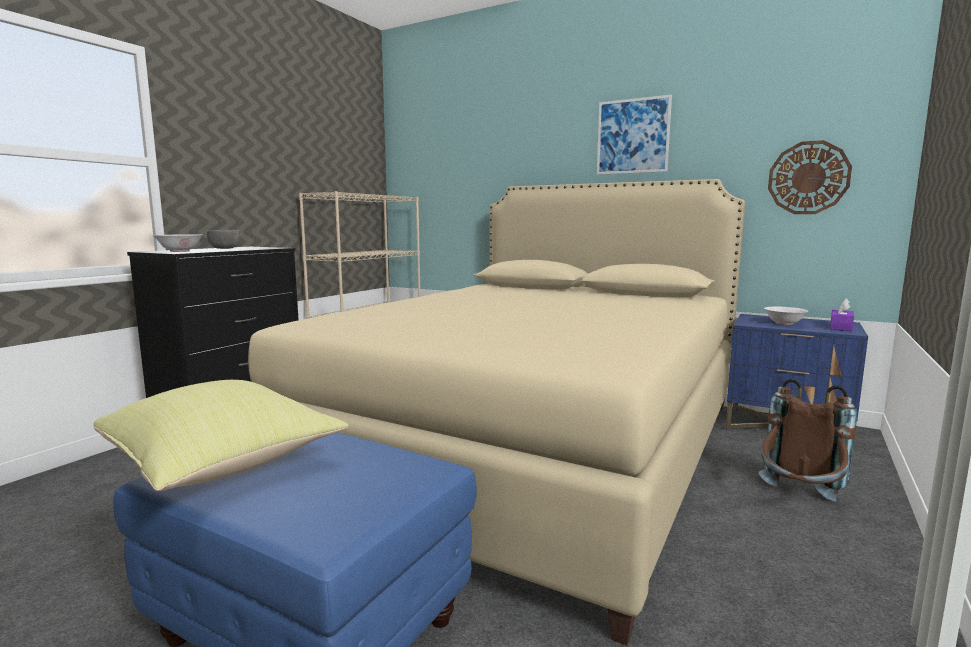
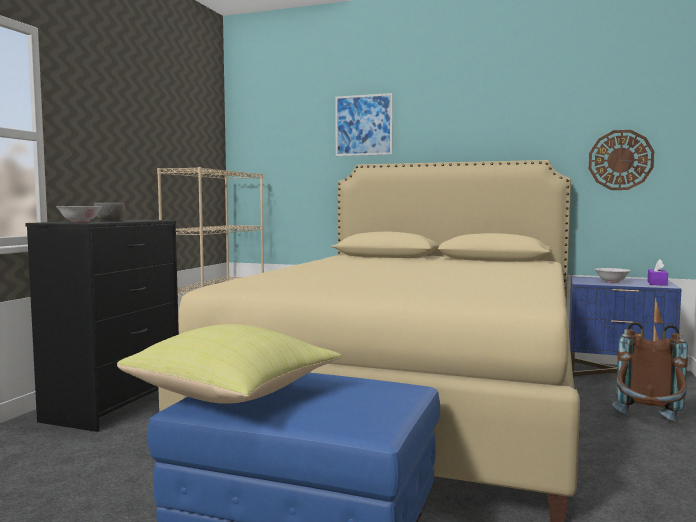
camera: 10 degrees left, 5 degrees down
picture [597,95,672,175] -> picture moved to [336,93,393,156]

